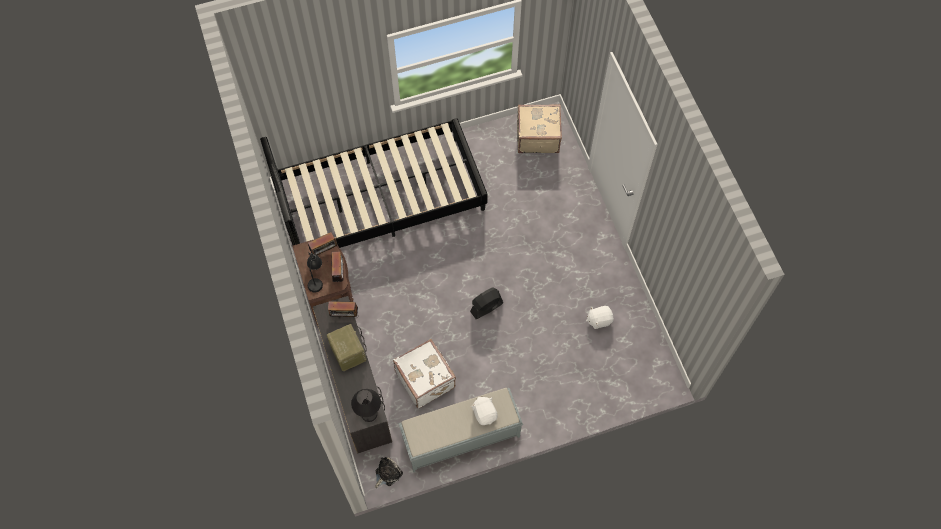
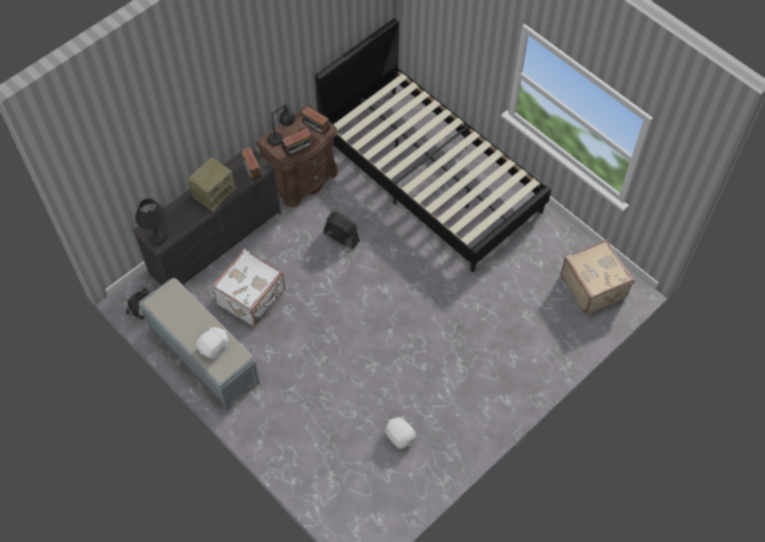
camera: 65 degrees right, 5 degrees down
black fan [470,287,503,319] -> black fan moved to [323,211,360,249]

